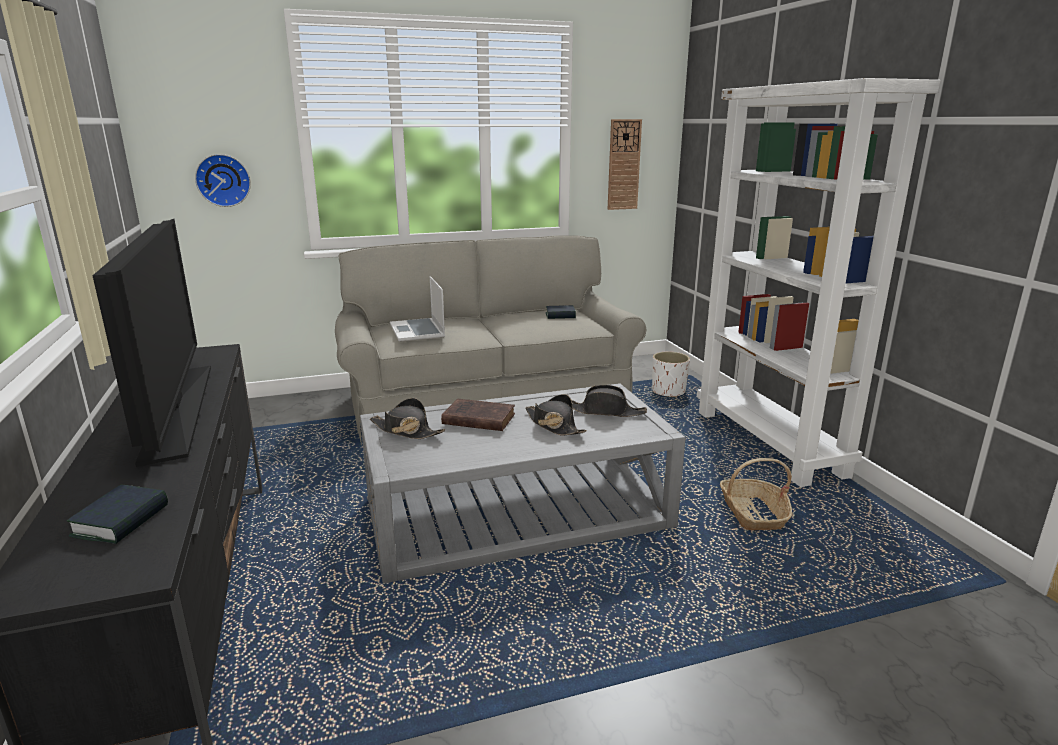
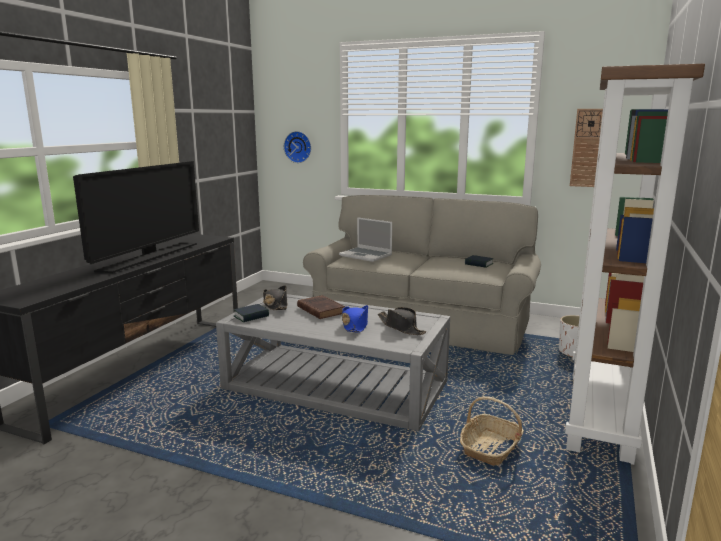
camera: 40 degrees right, 5 degrees down
book [67,485,168,544] -> book moved to [234,304,269,322]
laptop [390,276,445,342] -> laptop turned 75 degrees counterclockwise [339,217,392,262]
black hat [525,394,587,436] -> blue hat [342,305,368,333]
white bookcase [697,78,941,487] -> brown bookcase [565,64,705,465]

